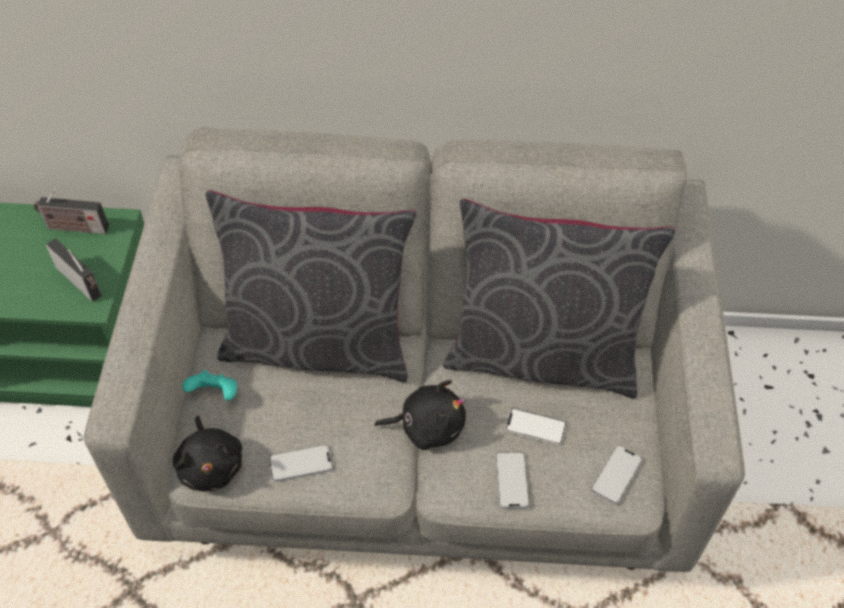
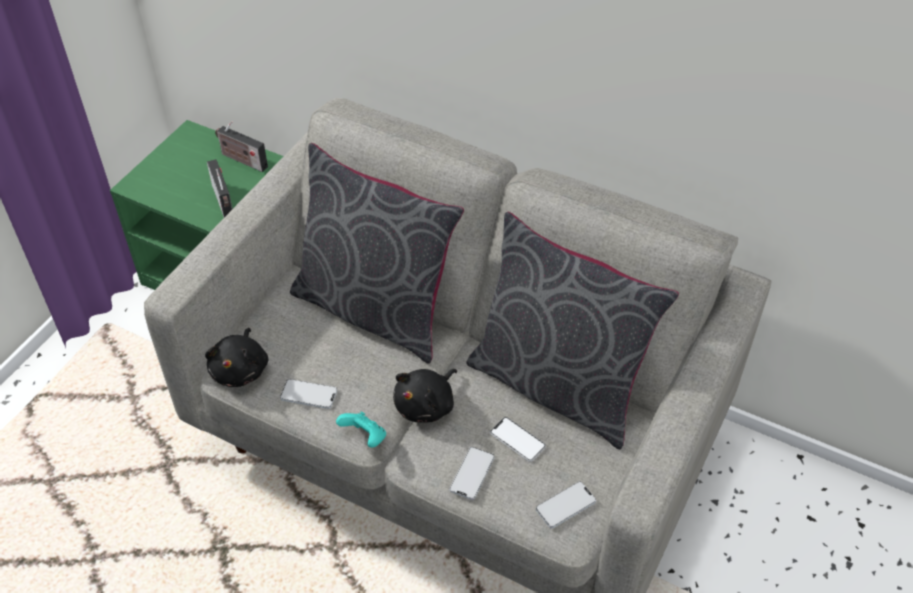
camera: 25 degrees right, 5 degrees down
turquoise game controller [182,370,237,401] -> turquoise game controller moved to [336,412,386,448]
black plush toy [374,380,466,450] -> black plush toy turned 105 degrees clockwise [393,369,457,422]

